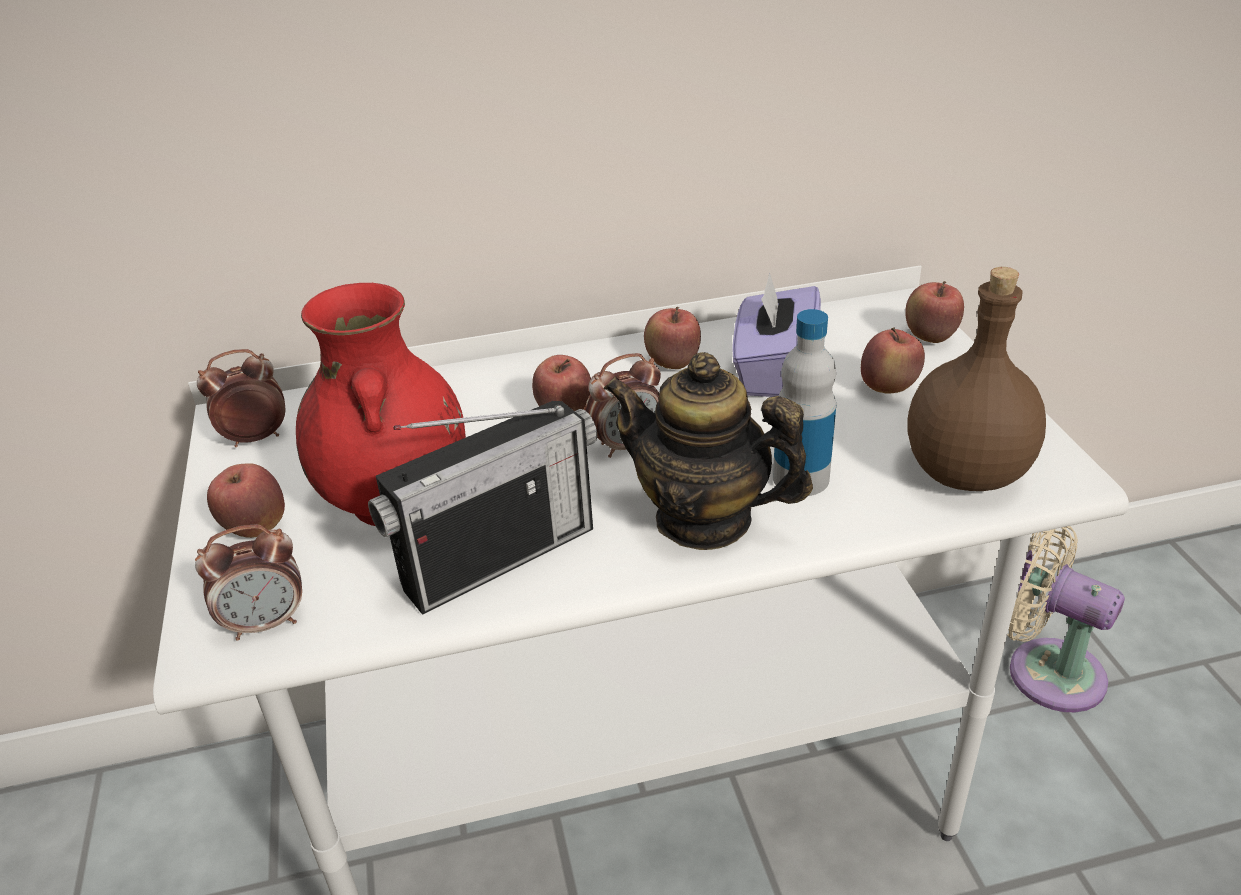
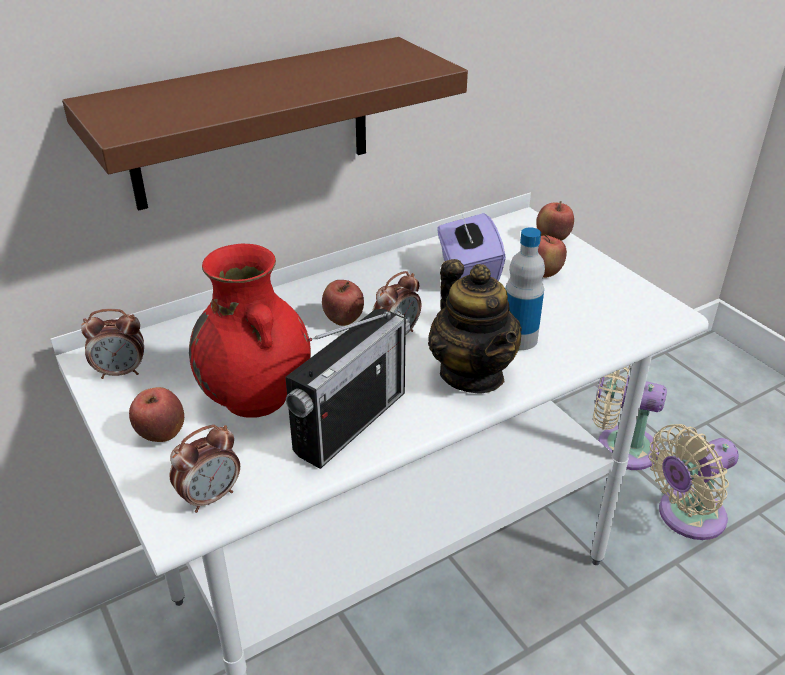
camera: 20 degrees left, 0 degrees up
alarm clock [197,349,286,447] -> alarm clock turned 150 degrees counterclockwise [81,309,144,379]
teapot [604,352,813,550] -> teapot turned 120 degrees counterclockwise [428,259,522,393]
apple [644,307,701,369] -> none
brown bottle [907,267,1046,491] -> none
none -> brown shelf [62,37,468,211]
none -> beige fan [649,424,739,540]

